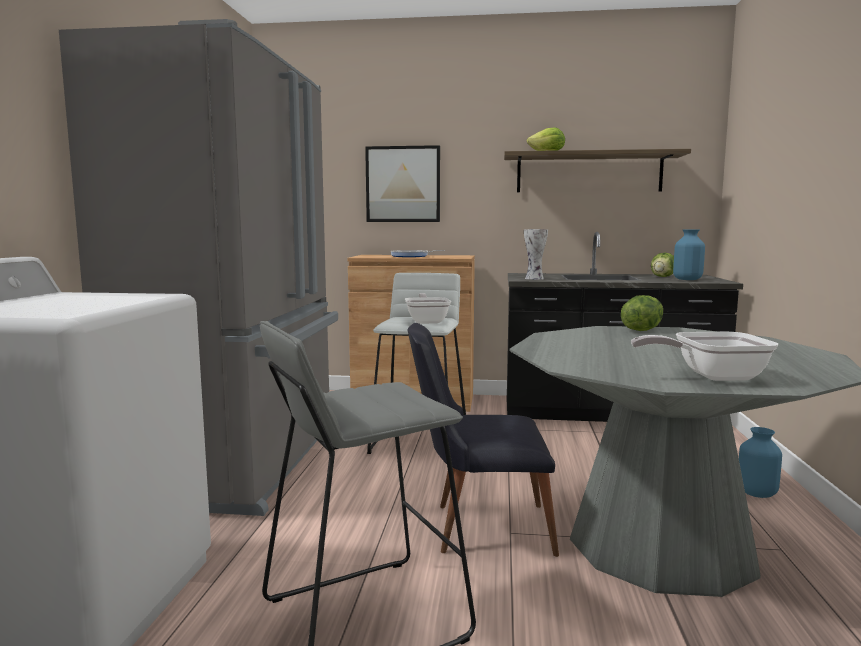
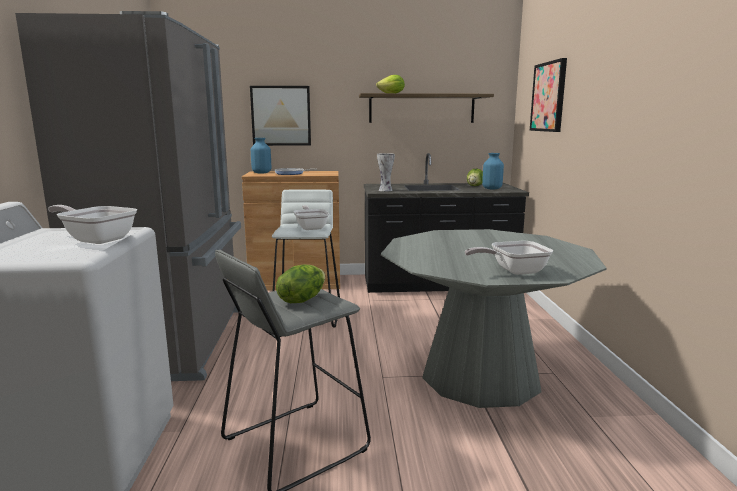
camera: 10 degrees left, 5 degrees up
black chair [407,323,559,557] -> none
lettuce [621,295,663,331] -> lettuce moved to [276,265,325,303]
blue vase [739,427,782,498] -> blue vase moved to [251,138,271,174]
none -> frying pan [48,205,137,244]
none -> picture [530,58,567,132]

